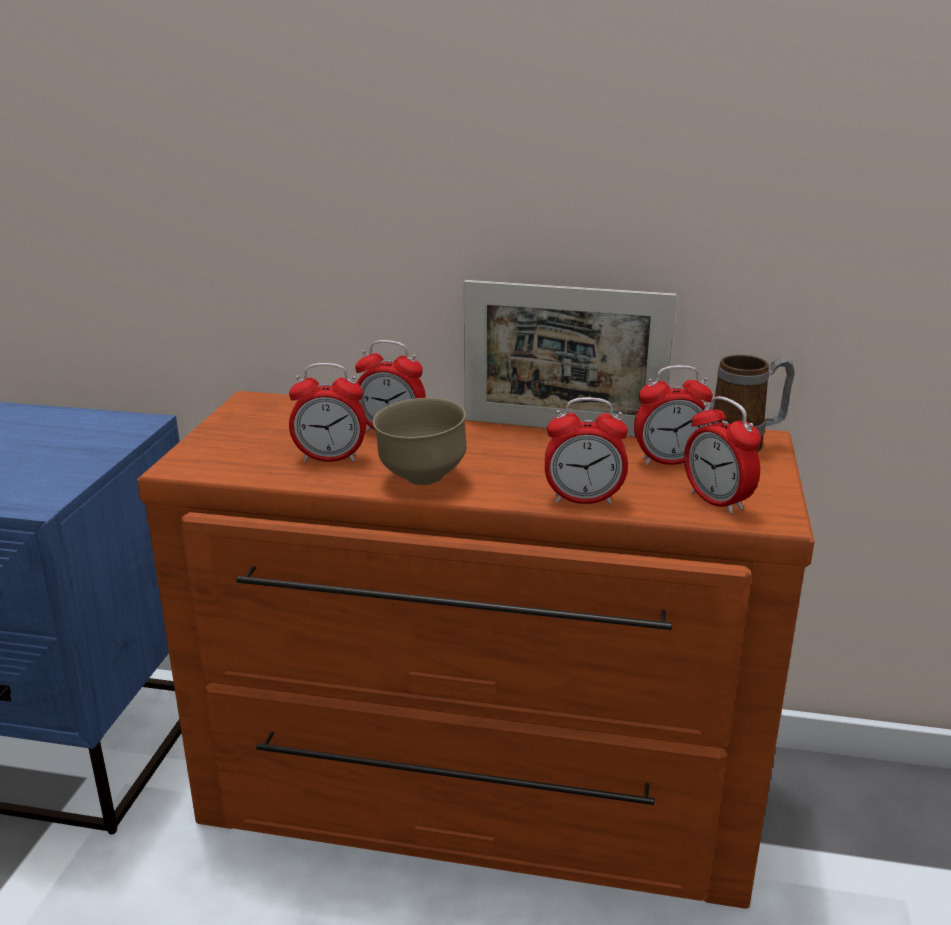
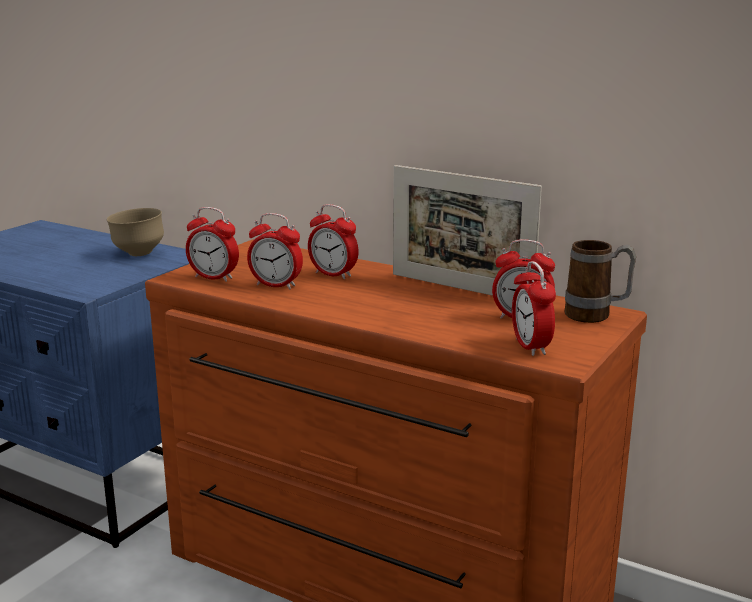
camera: 20 degrees right, 5 degrees down
brown bowl [373,398,467,485] -> brown bowl moved to [107,208,164,256]
alarm clock [545,397,628,504] -> alarm clock moved to [186,207,239,282]

